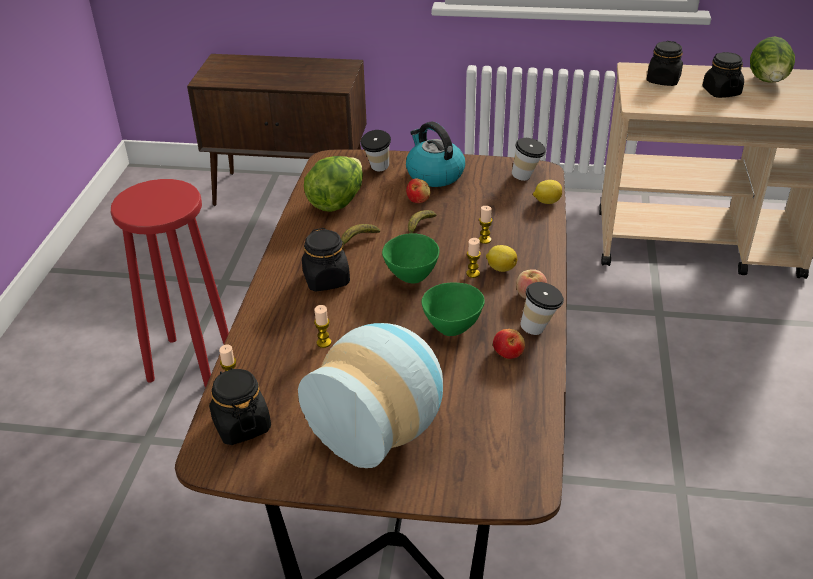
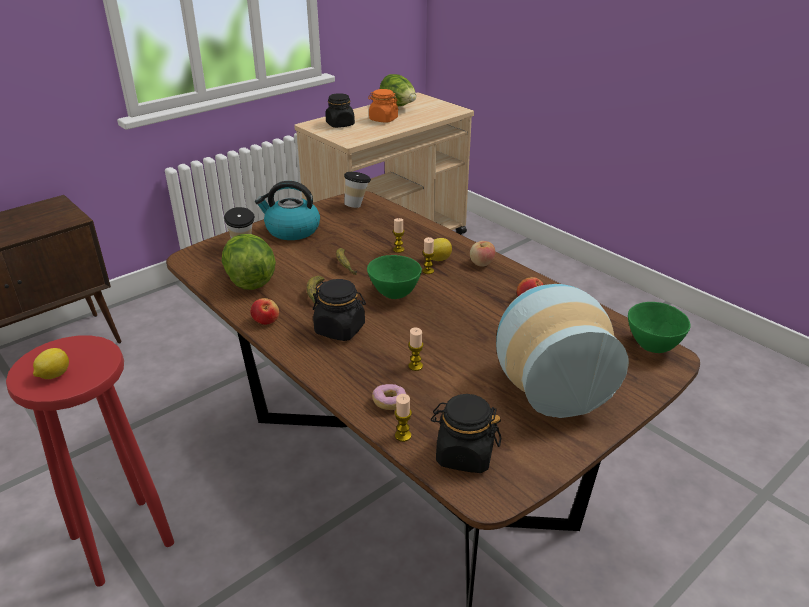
camera: 50 degrees left, 5 degrees down
apple [406,179,430,203] -> apple moved to [251,298,279,325]
green bowl [422,282,485,336] -> green bowl moved to [628,302,691,353]
cup [520,282,564,335] -> none
lemon [533,180,562,204] -> lemon moved to [33,348,69,379]
black jar [702,52,744,98] -> orange jar [368,89,398,123]
none -> donut [372,384,406,410]

